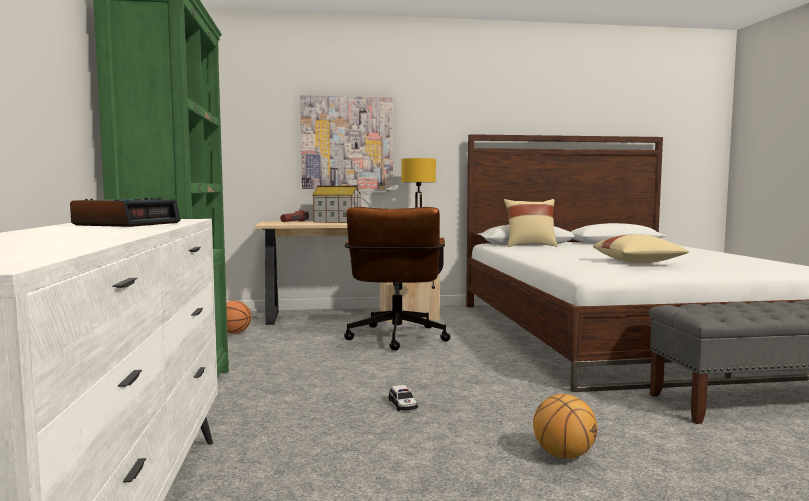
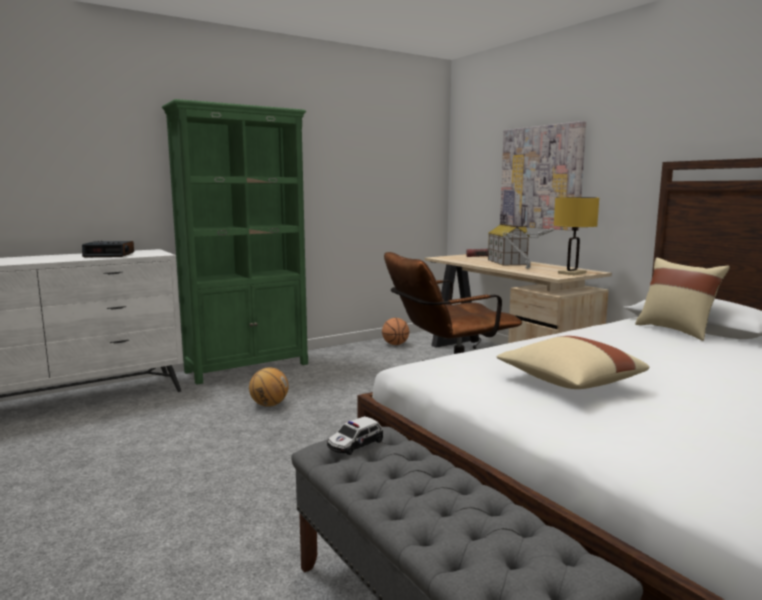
camera: 65 degrees right, 5 degrees up
toy car [389,385,418,411] -> toy car moved to [327,416,383,455]
basketball [533,394,598,459] -> basketball moved to [249,368,288,407]

